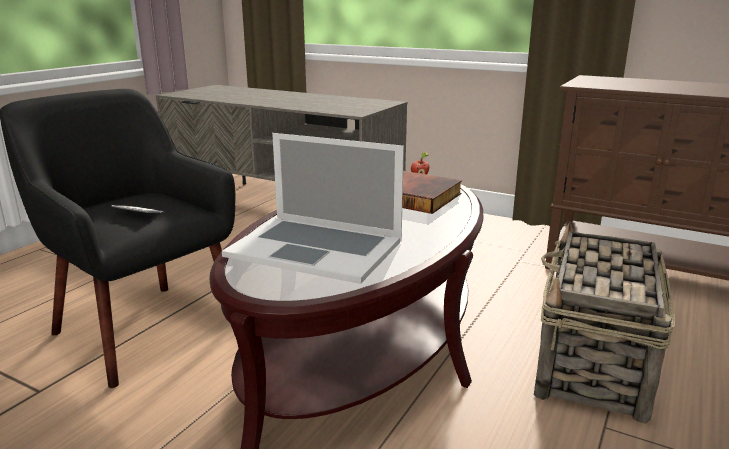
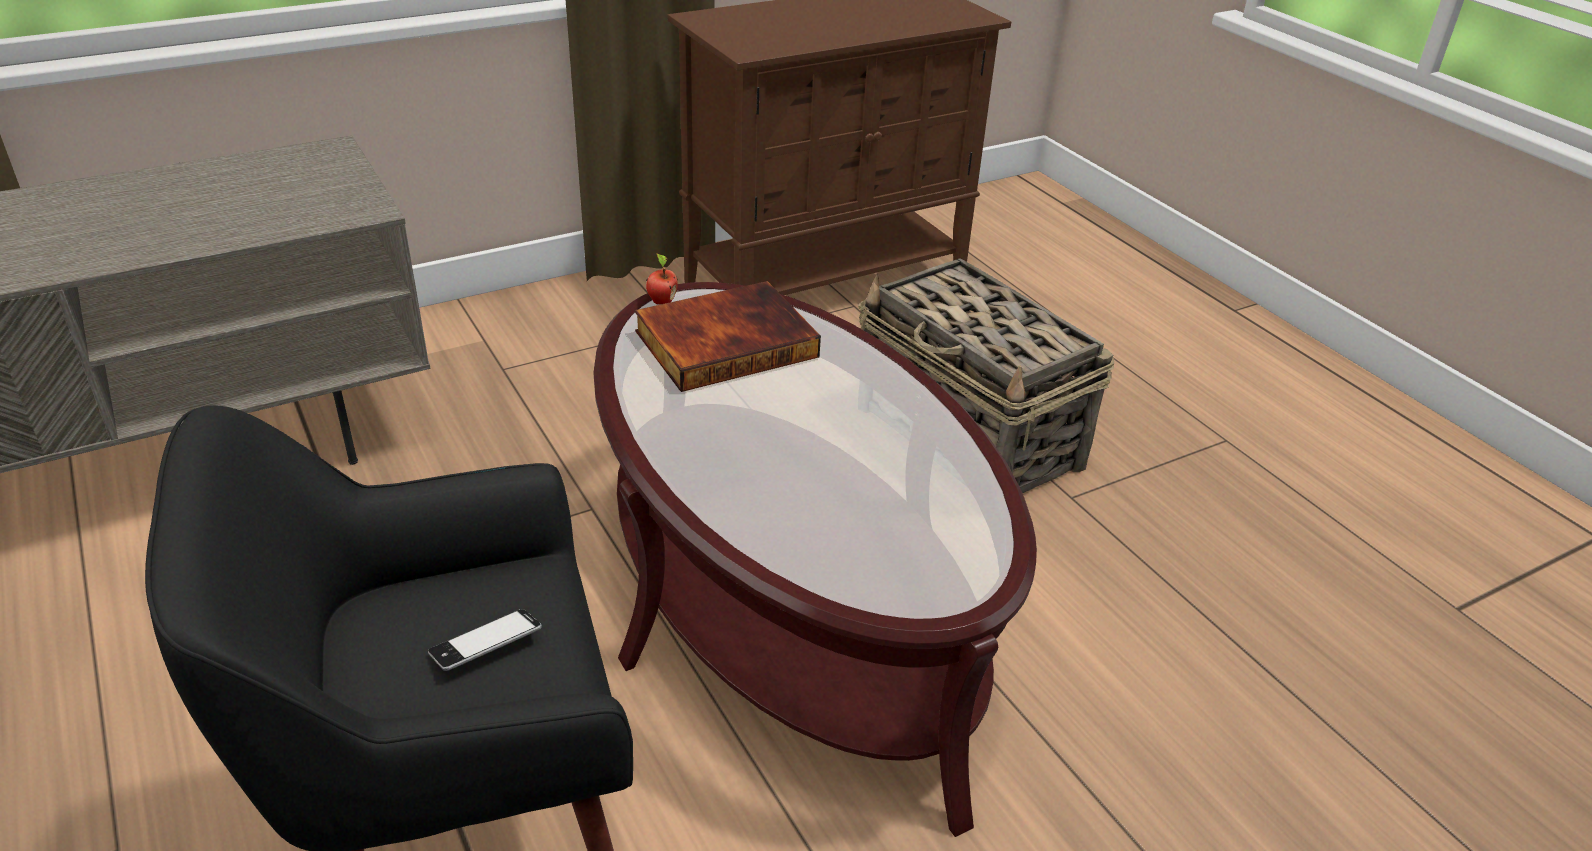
camera: 60 degrees left, 15 degrees up
laptop [222,133,404,284] -> none

